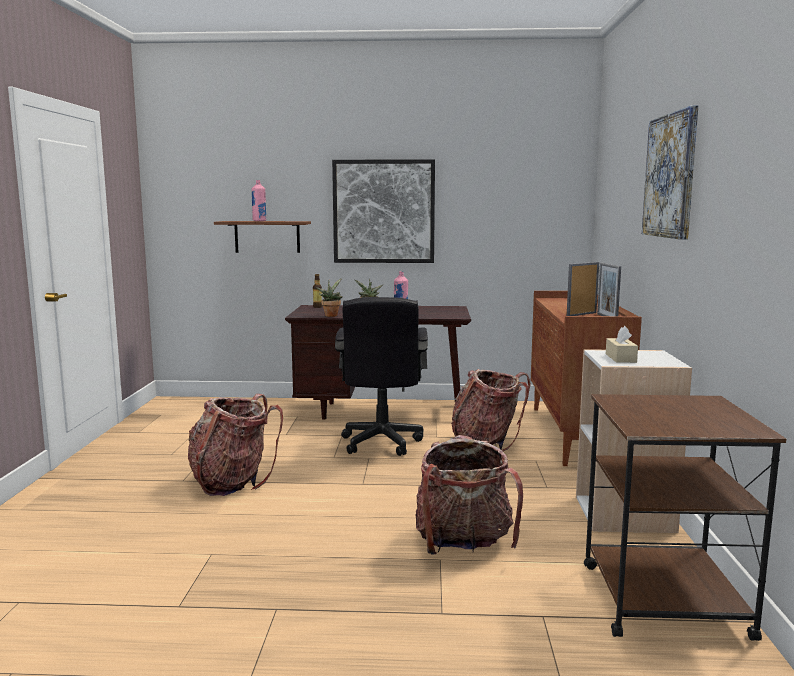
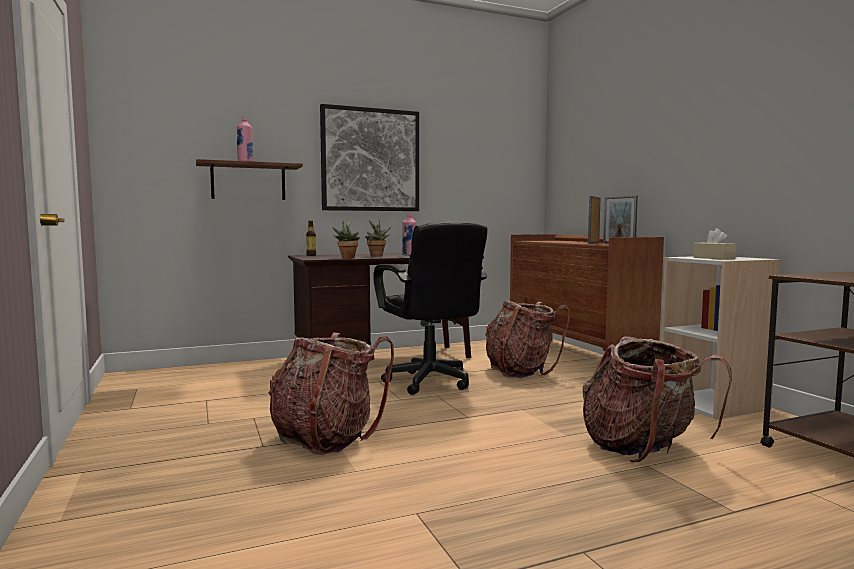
camera: 25 degrees left, 5 degrees down
picture [642,105,699,240] -> none

